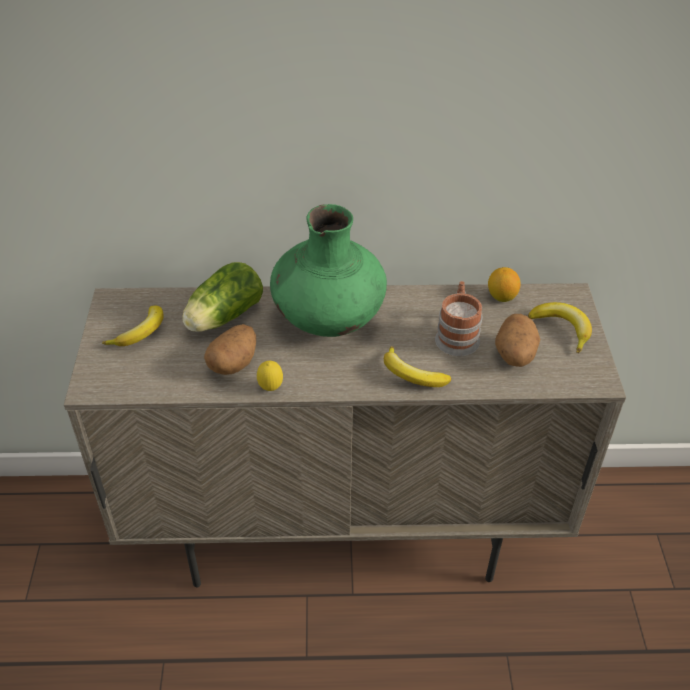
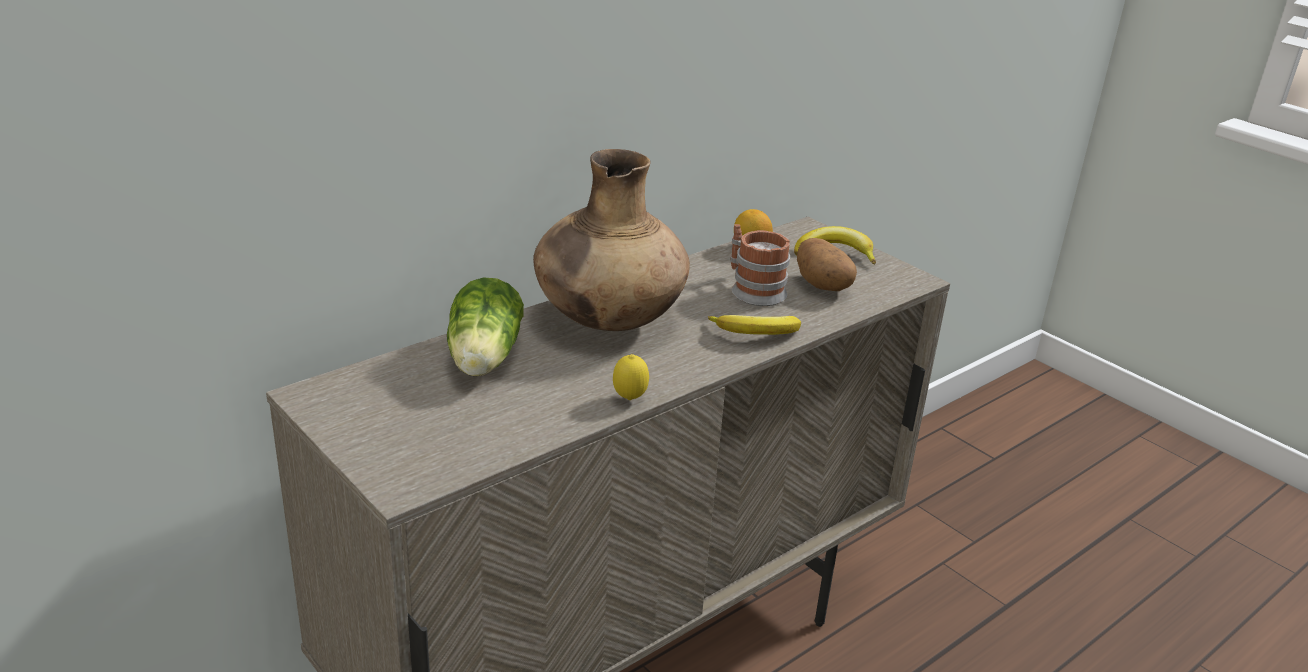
camera: 40 degrees left, 15 degrees down
banana [102,306,164,346] -> none
potato [204,324,256,375] -> none
green vase [270,204,387,337] -> brown vase [533,149,690,331]

